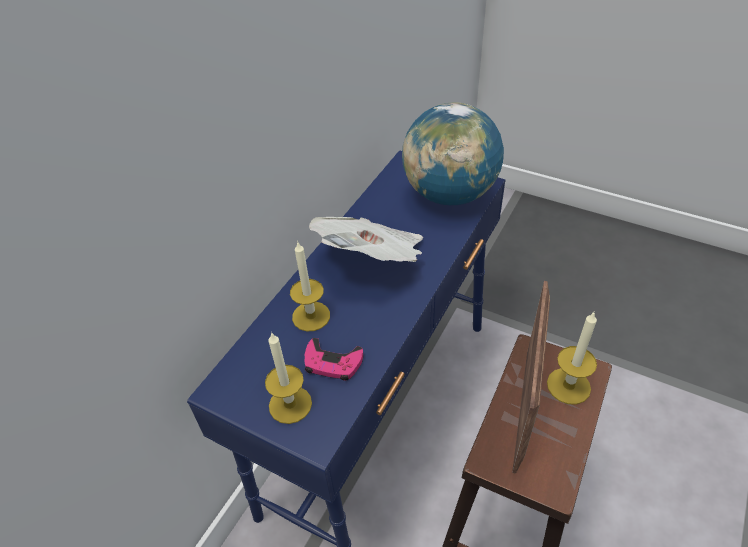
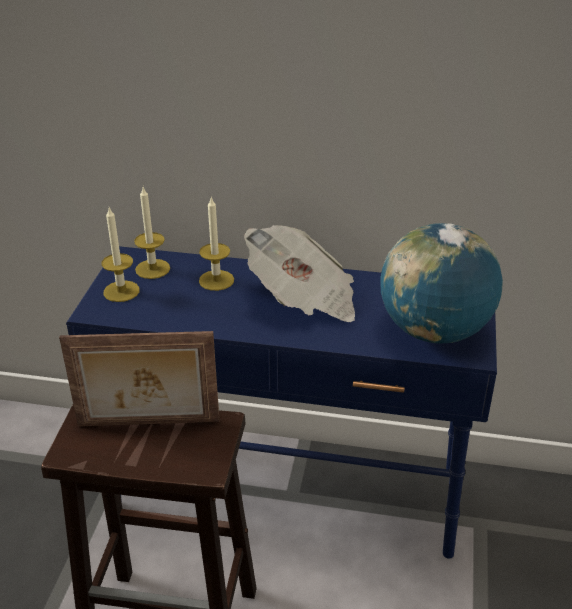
camera: 70 degrees right, 10 degrees down
pink game controller [305,338,363,381] -> none
candle [547,312,597,405] -> candle moved to [134,187,170,279]

